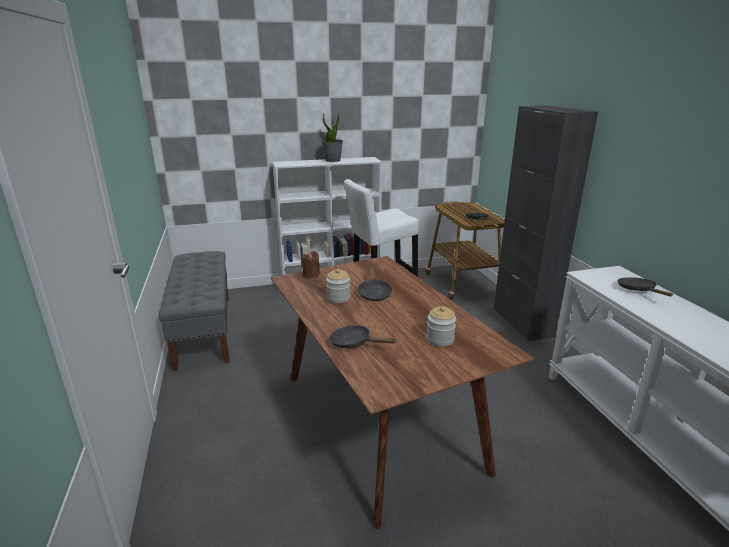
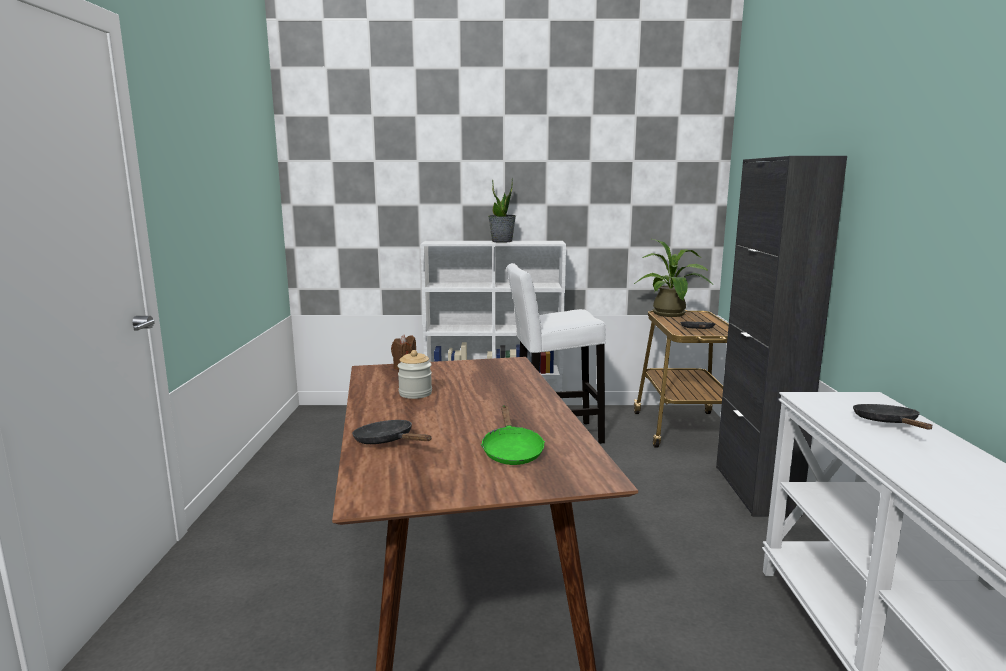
camera: 15 degrees right, 10 degrees down
grey bench [158,251,230,371] -> none
black frying pan [357,267,392,301] -> none
jar [426,306,456,347] -> green frying pan [481,405,545,465]
none -> potted plant [634,239,712,317]

